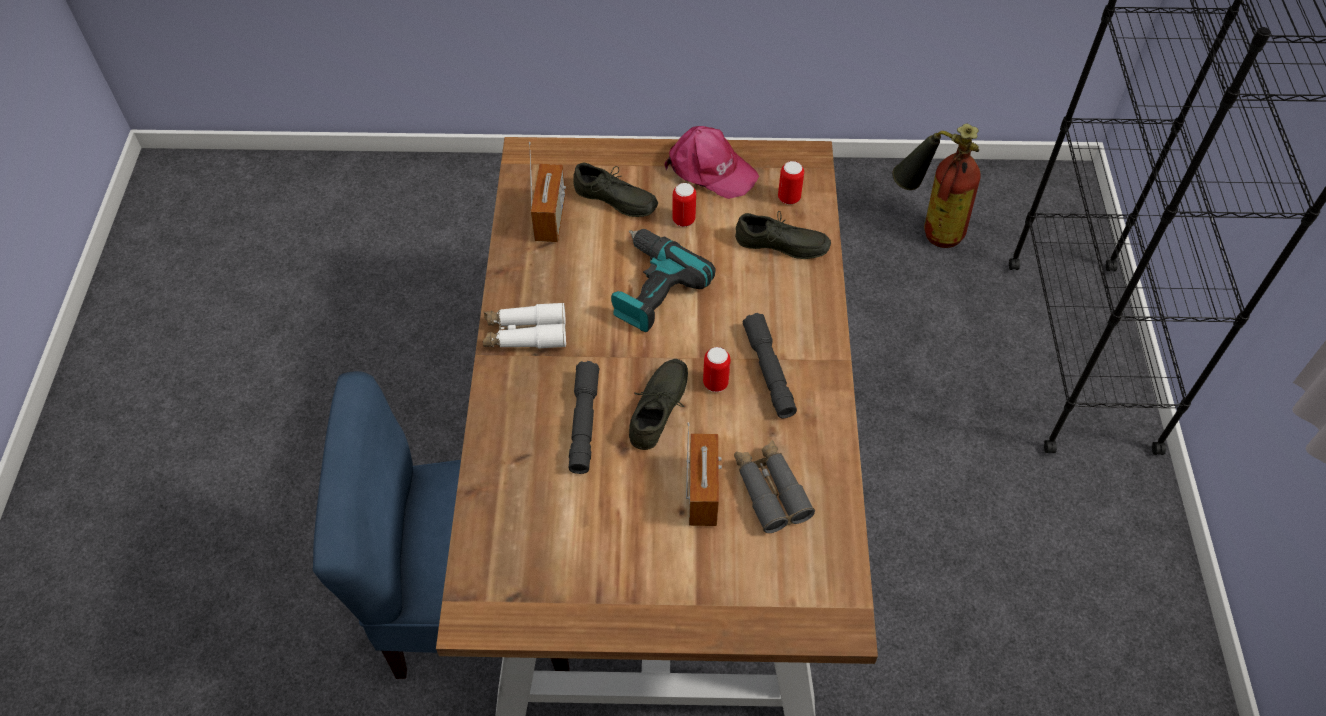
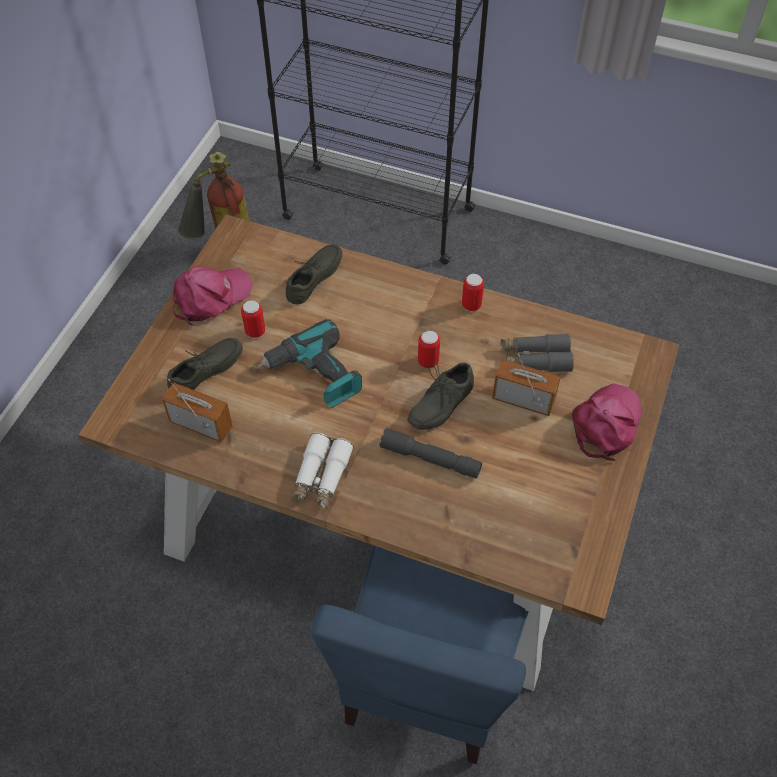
camera: 70 degrees left, 0 degrees up
grey shoe [629,359,688,450] -> grey shoe turned 90 degrees counterclockwise [407,360,474,430]
grey flashlight [743,313,797,418] -> none
can [778,161,804,205] -> can moved to [462,274,484,311]
none -> pink cap [572,383,642,461]

